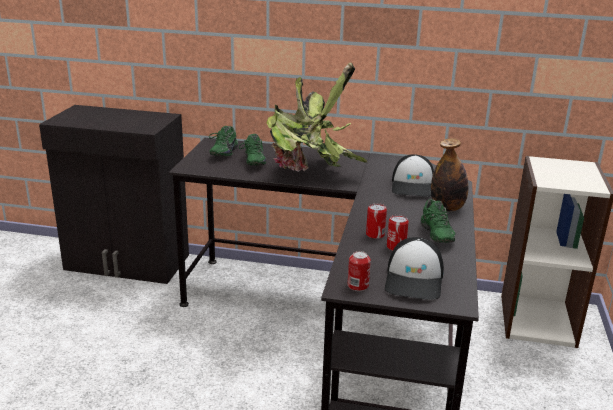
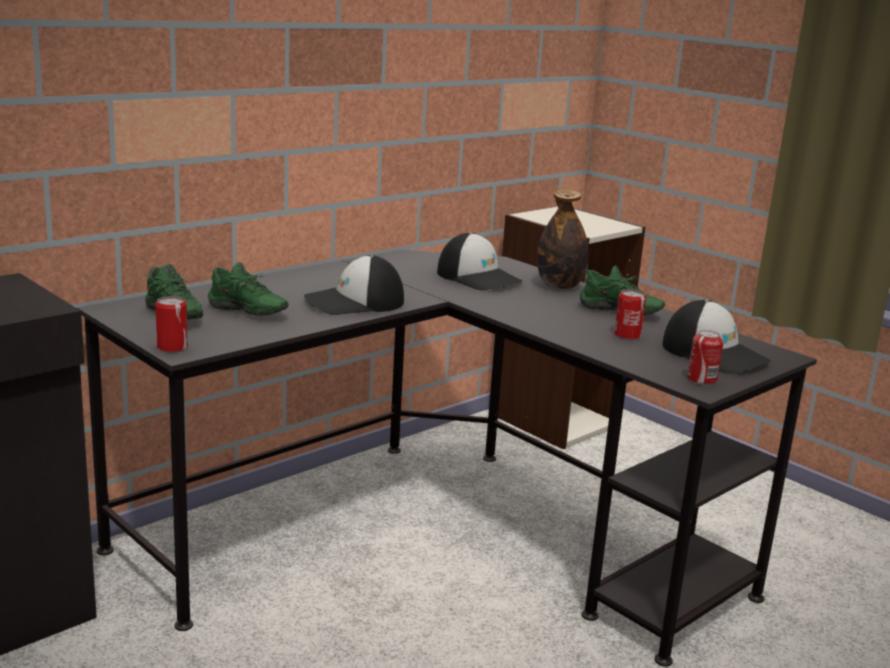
camera: 55 degrees left, 5 degrees down
potted plant [267,63,367,172] -> cap [304,255,404,315]
can [366,203,387,239] -> can moved to [155,296,188,352]

